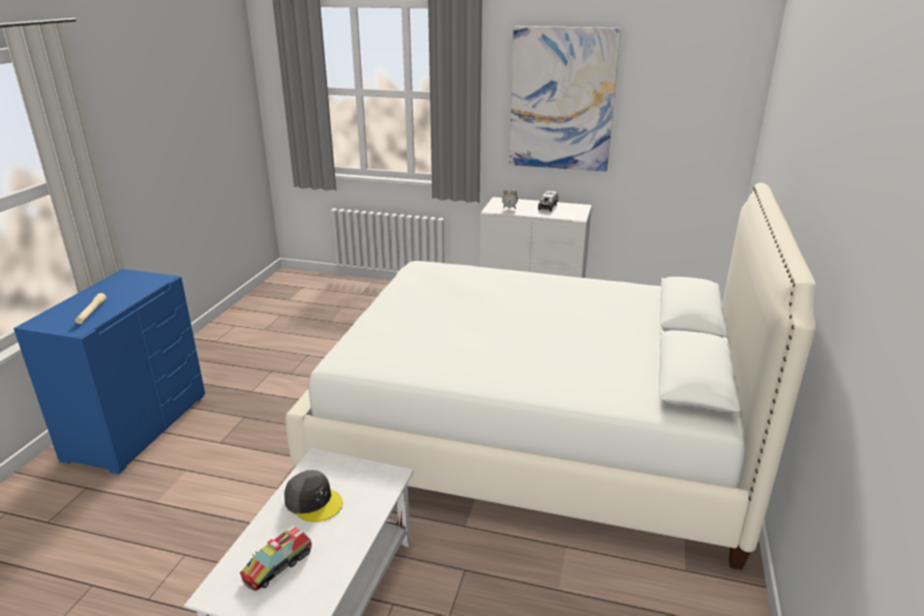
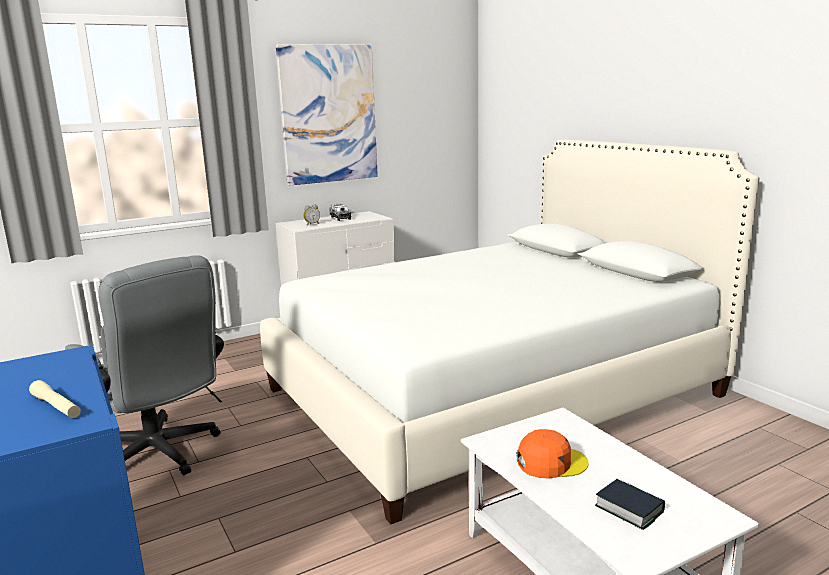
camera: 45 degrees left, 10 degrees down
toy truck [240,525,312,591] -> book [595,479,665,530]
grey cap [284,470,343,522] -> orange cap [517,429,588,479]
none -> grey office chair [65,255,224,476]

